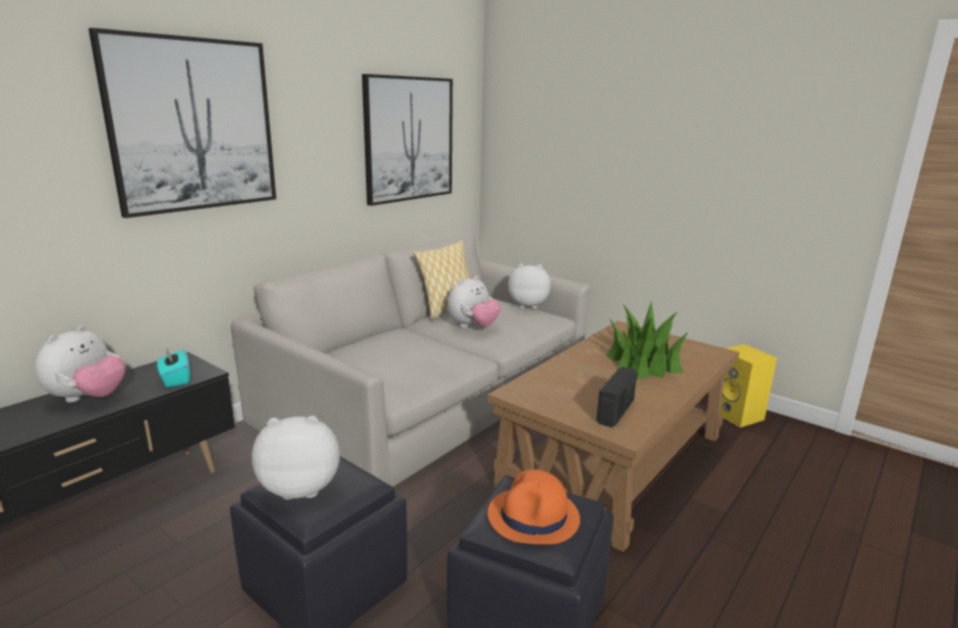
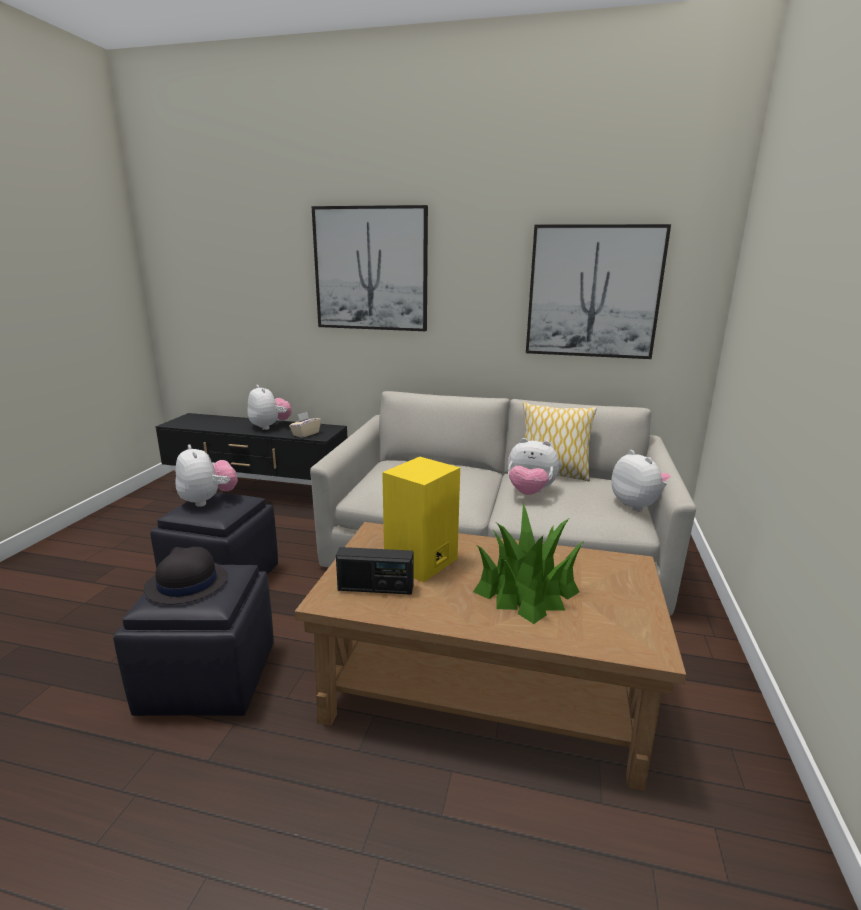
camera: 65 degrees right, 0 degrees up
plush toy [35,325,126,403] -> plush toy turned 120 degrees counterclockwise [248,385,292,430]
turquoise tissue box [157,347,190,388] -> beige tissue box [289,412,321,438]
orange hat [488,469,580,544] -> black hat [144,547,228,604]
yellow speaker [721,344,777,428] -> yellow speaker moved to [382,457,460,583]

